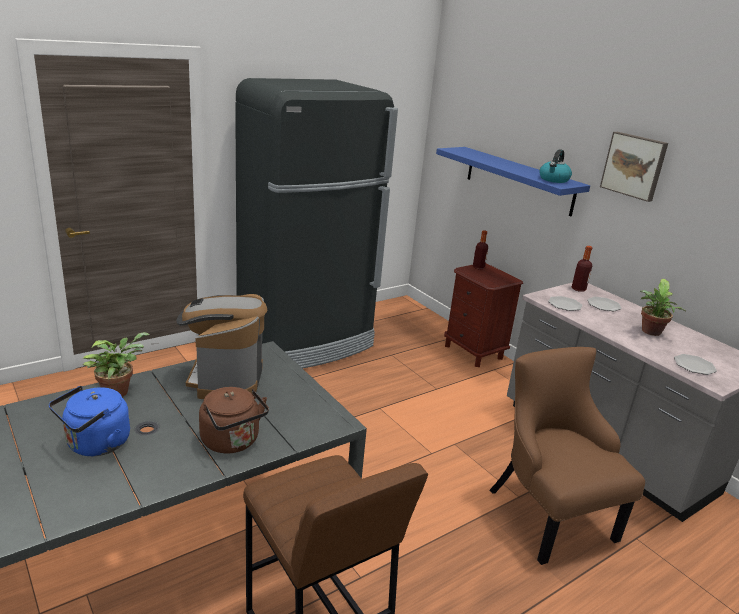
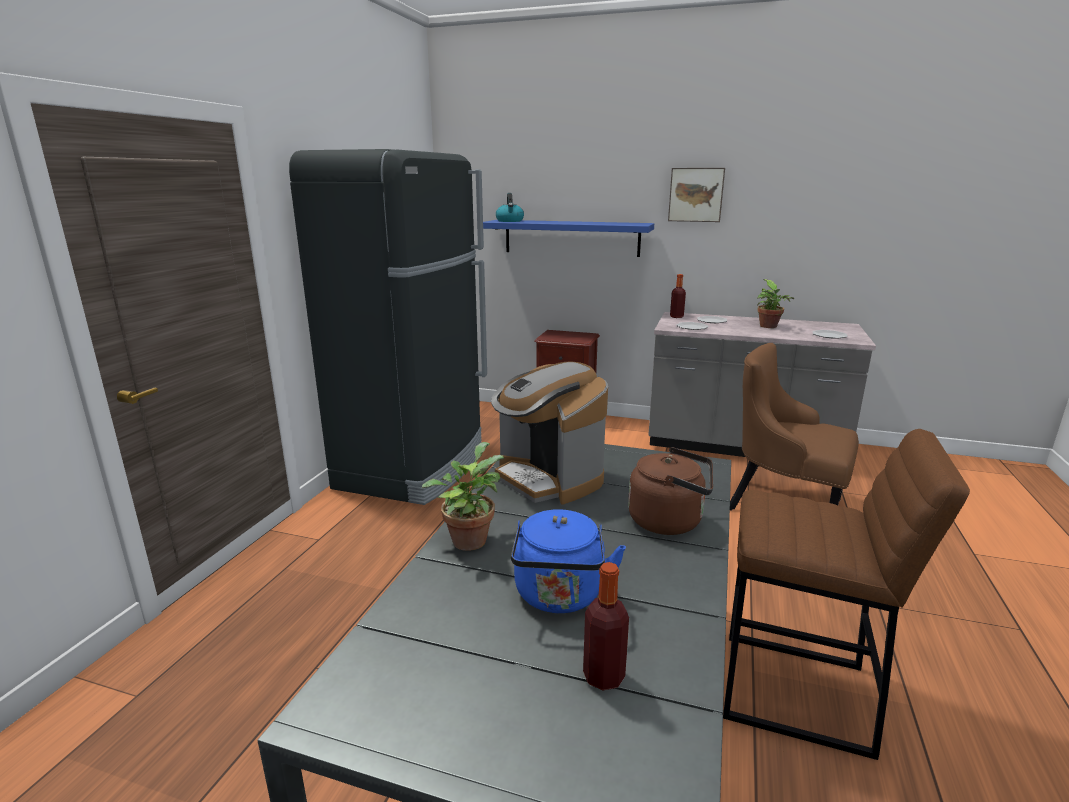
camera: 35 degrees left, 5 degrees down
bottle [473,230,488,270] -> bottle moved to [583,562,629,690]
kettle [539,149,572,183] -> kettle moved to [496,193,524,222]

